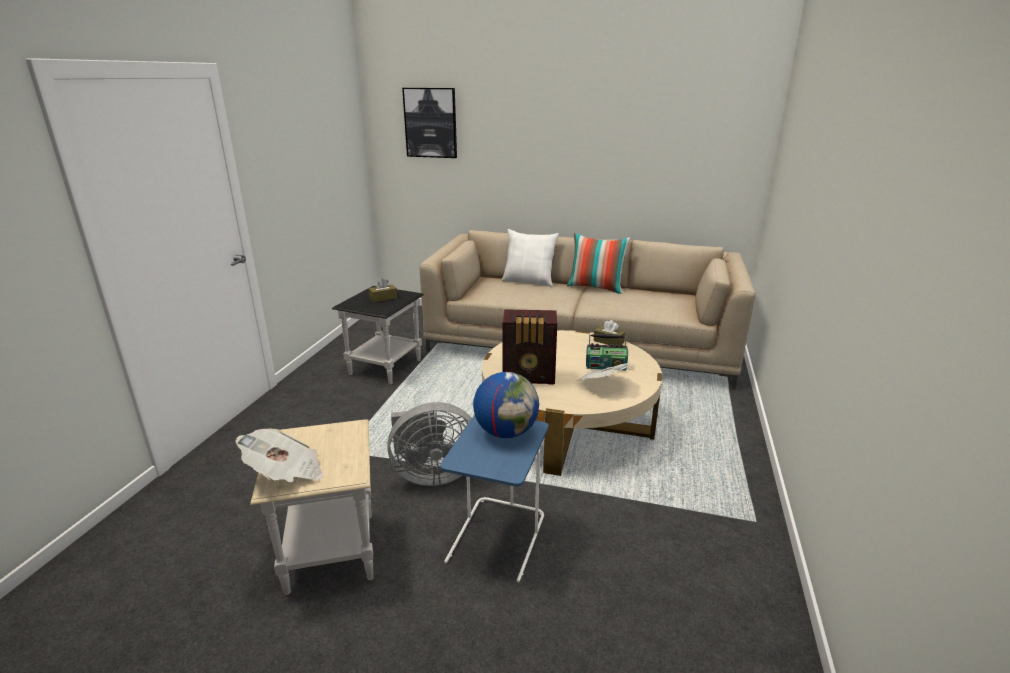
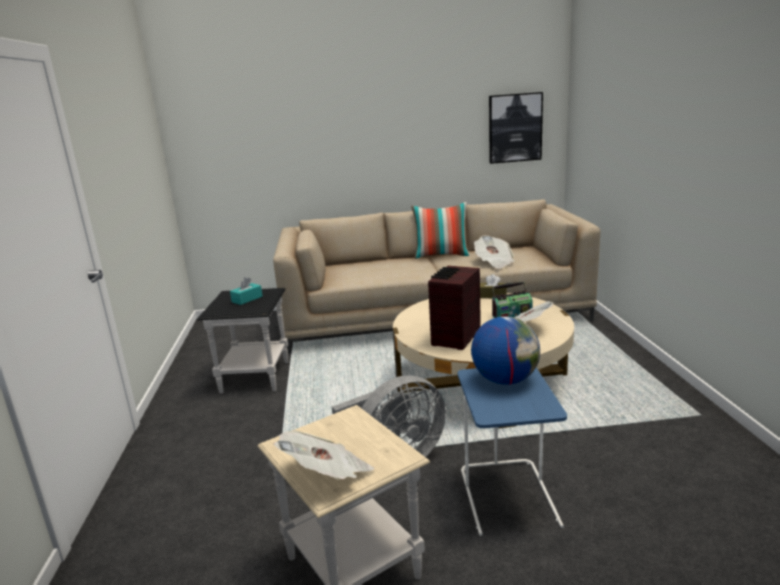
camera: 20 degrees left, 5 degrees down
brown tissue box [369,278,397,302] -> turquoise tissue box [230,277,263,305]
picture [402,88,457,158] -> picture moved to [489,92,543,164]
white pillow [502,229,559,287] -> none
radio [502,309,557,385] -> radio turned 135 degrees clockwise [428,266,481,350]
none -> newspaper [474,235,515,269]

